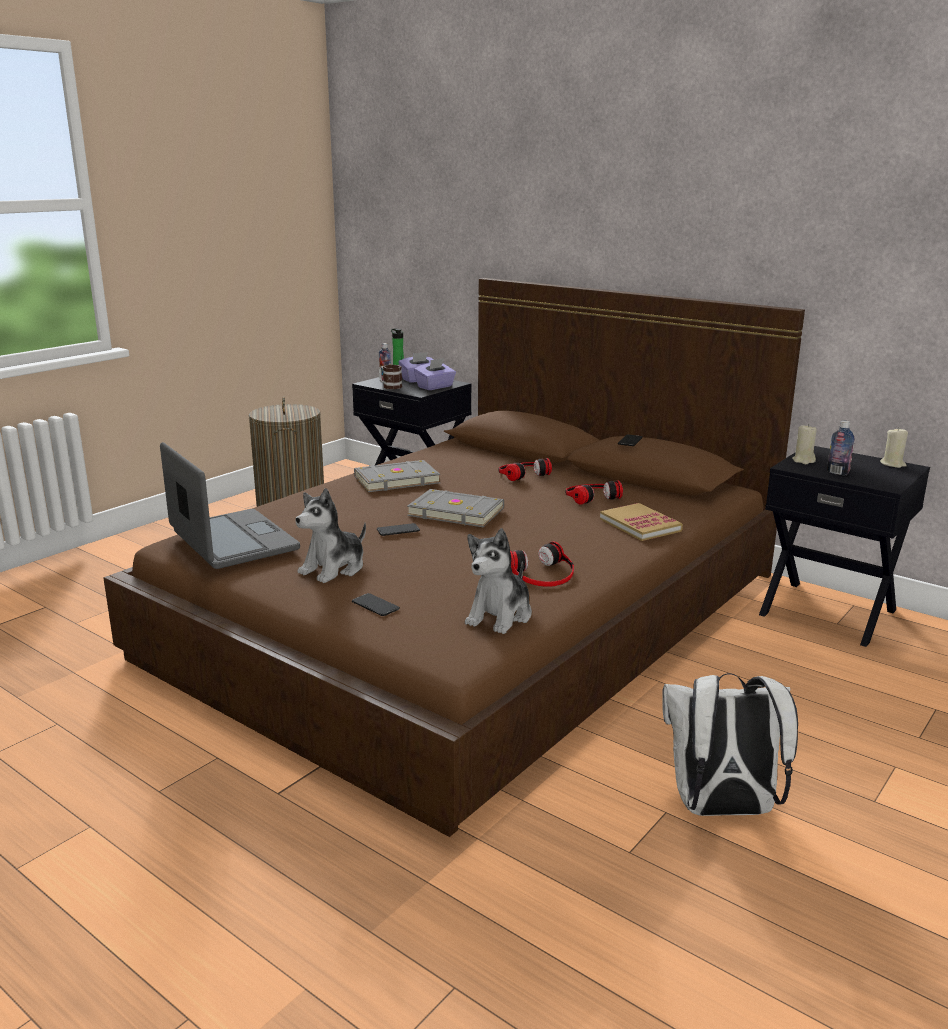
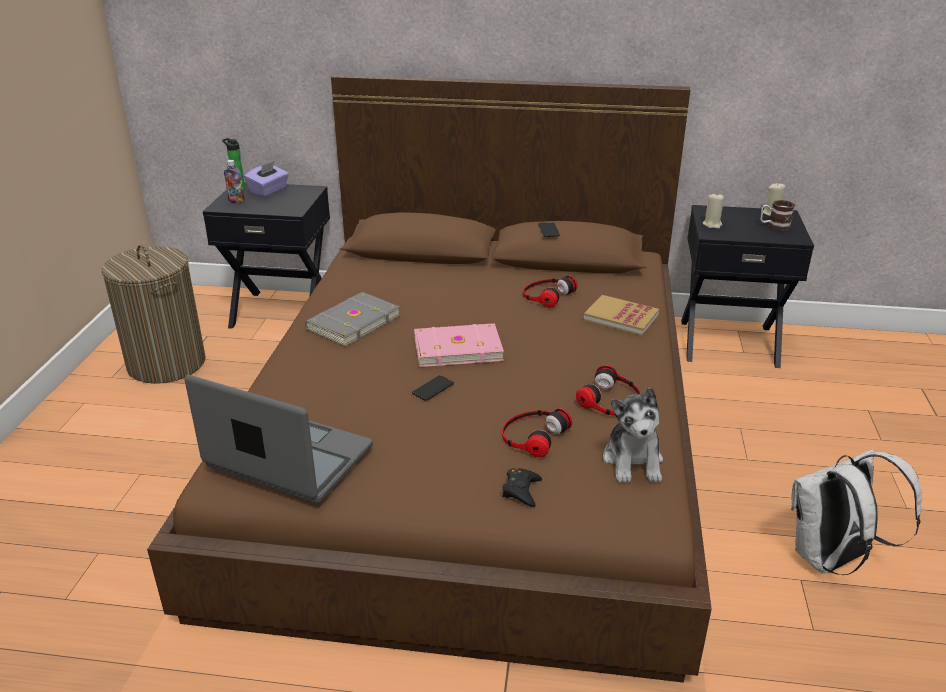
camera: 30 degrees left, 10 degrees up
plush toy [295,488,366,583] -> none
phone [352,593,400,616] -> black game controller [502,468,542,507]
mug [379,365,402,389] -> mug moved to [760,200,795,231]
grey book [407,489,504,527] -> pink book [414,323,504,367]
purple tissue box [414,358,456,390] -> none
headphones [498,458,552,481] -> headphones moved to [502,408,572,457]
bottle [827,421,855,475] -> none

